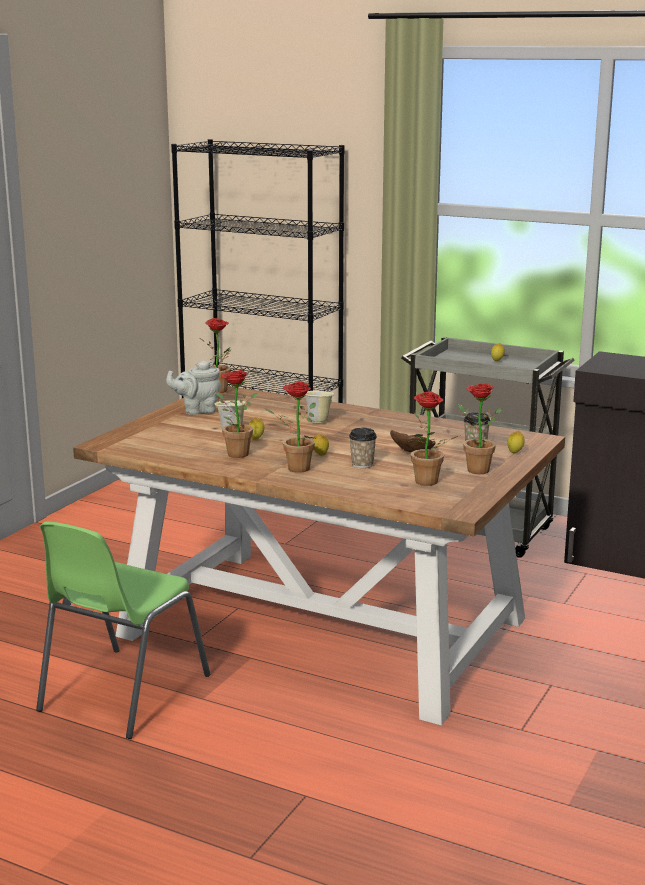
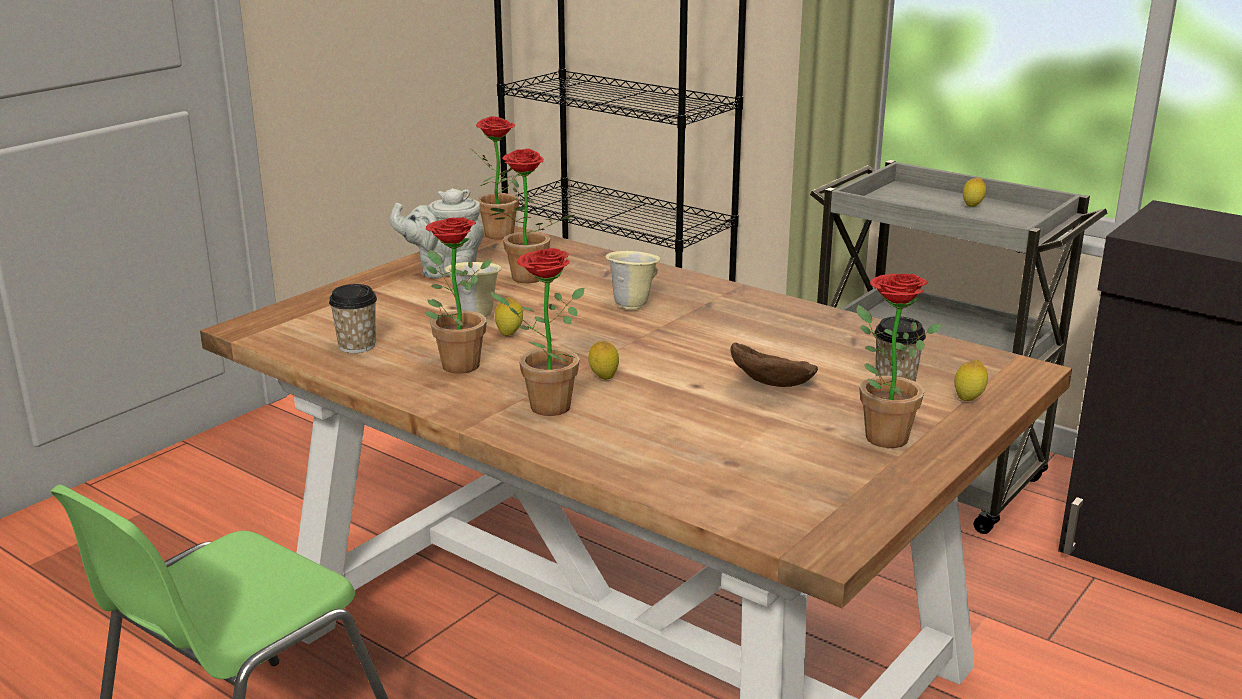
camera: 10 degrees right, 5 degrees up
cup [349,428,377,468] -> cup moved to [329,284,377,353]
potted plant [408,392,461,486] -> potted plant moved to [490,148,574,283]

